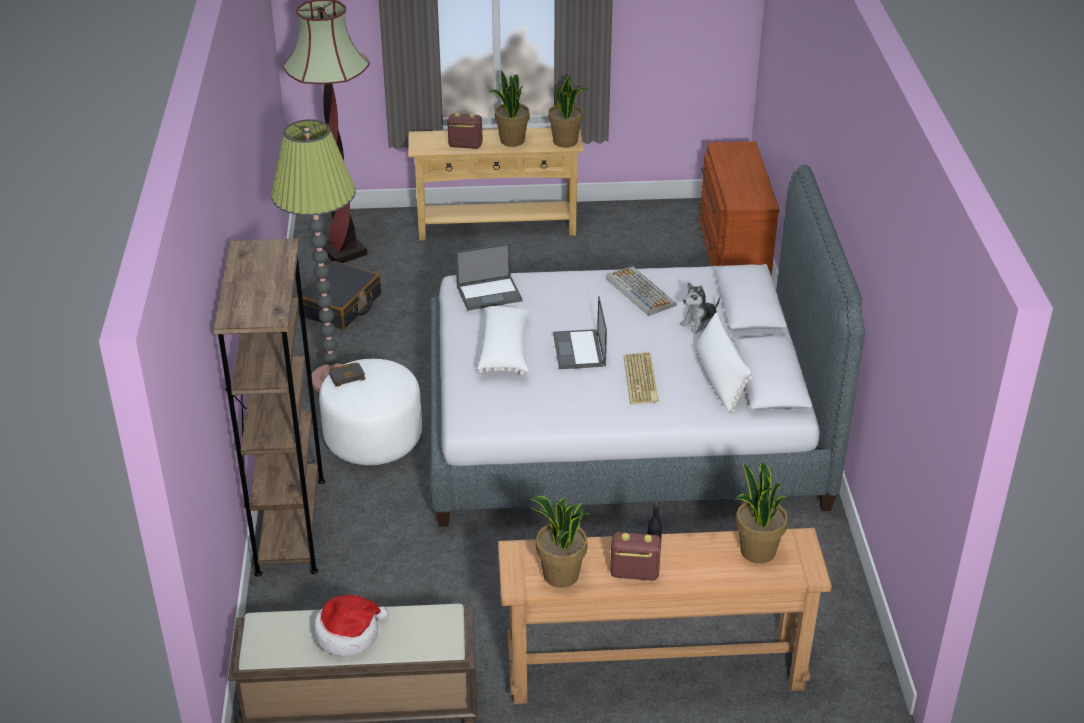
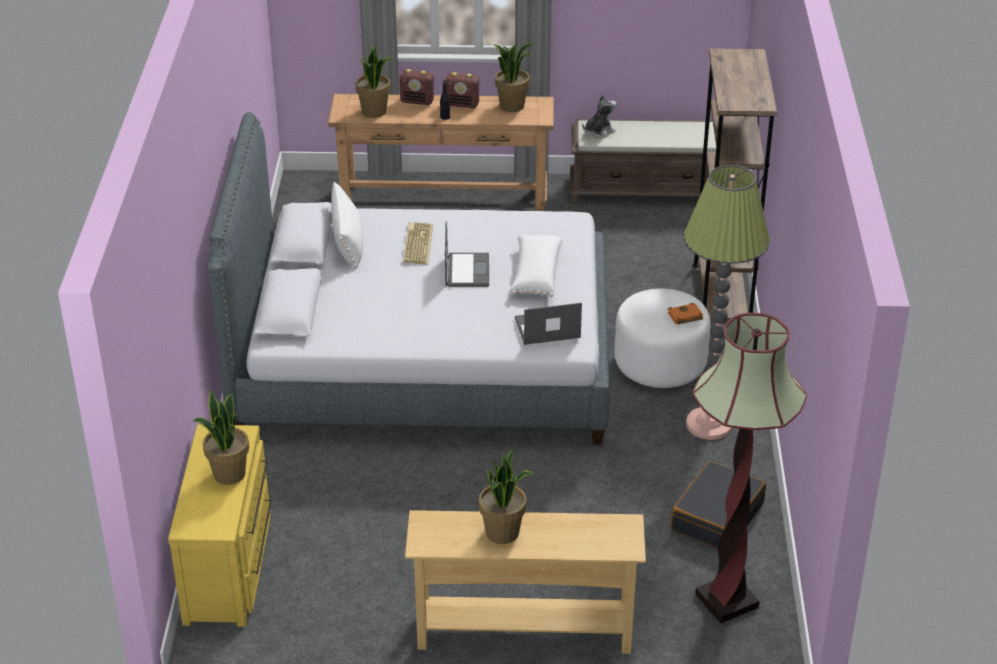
camera: 175 degrees left, 0 degrees up
hat [313,595,389,657] -> none
black book [329,362,365,387] -> orange book [668,303,703,325]
radio [447,113,483,149] -> radio moved to [399,69,434,105]
potted plant [548,74,588,148] -> potted plant moved to [192,390,249,485]
keyboard [606,266,677,316] -> none
plush toy [680,283,720,334] -> plush toy moved to [582,94,617,138]
brown dresser [698,141,779,275] -> yellow dresser [168,424,272,627]

